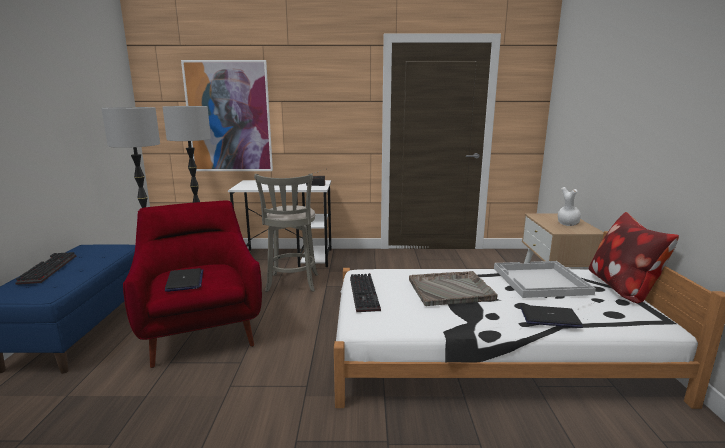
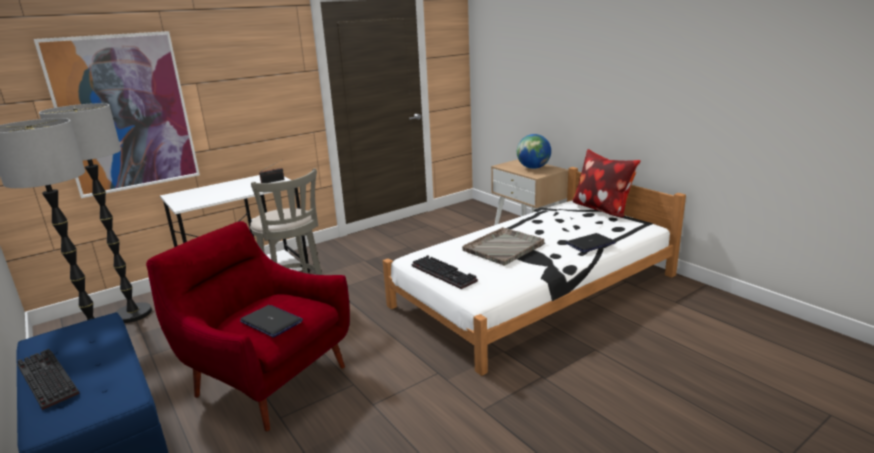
camera: 35 degrees left, 5 degrees up
white tray [494,261,596,298] -> none
white vase [558,187,581,226] -> globe [517,134,551,169]

